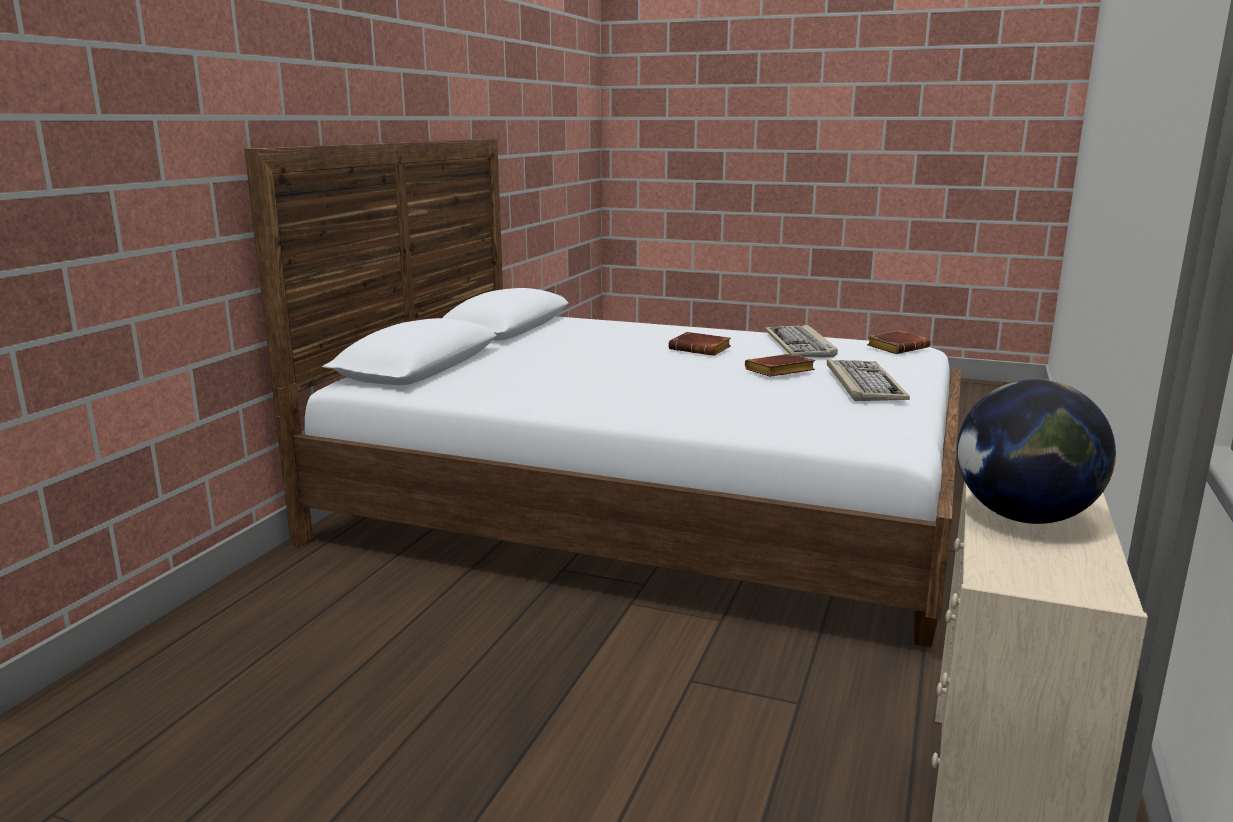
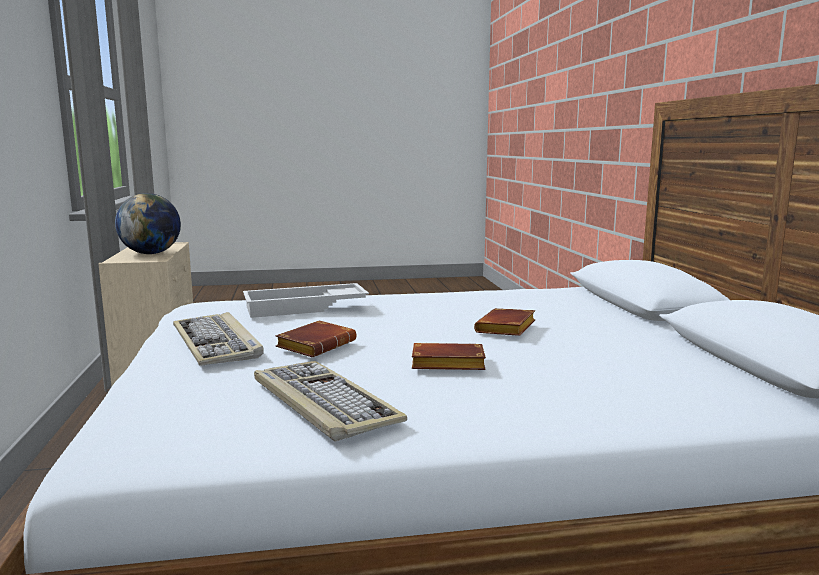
camera: 150 degrees right, 5 degrees down
brown book [867,330,931,354] -> brown book moved to [474,308,535,336]
none -> white tray [243,283,369,318]

